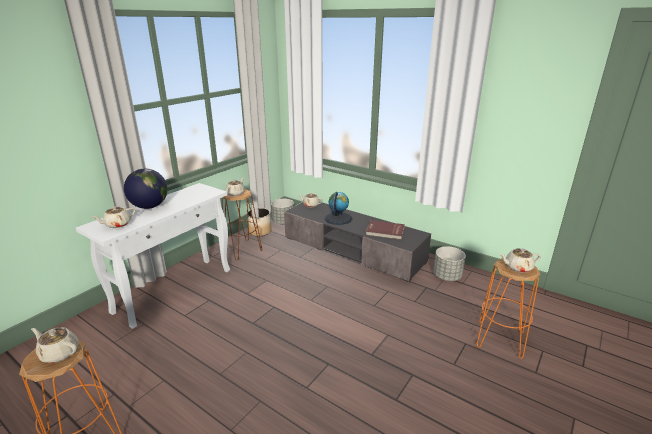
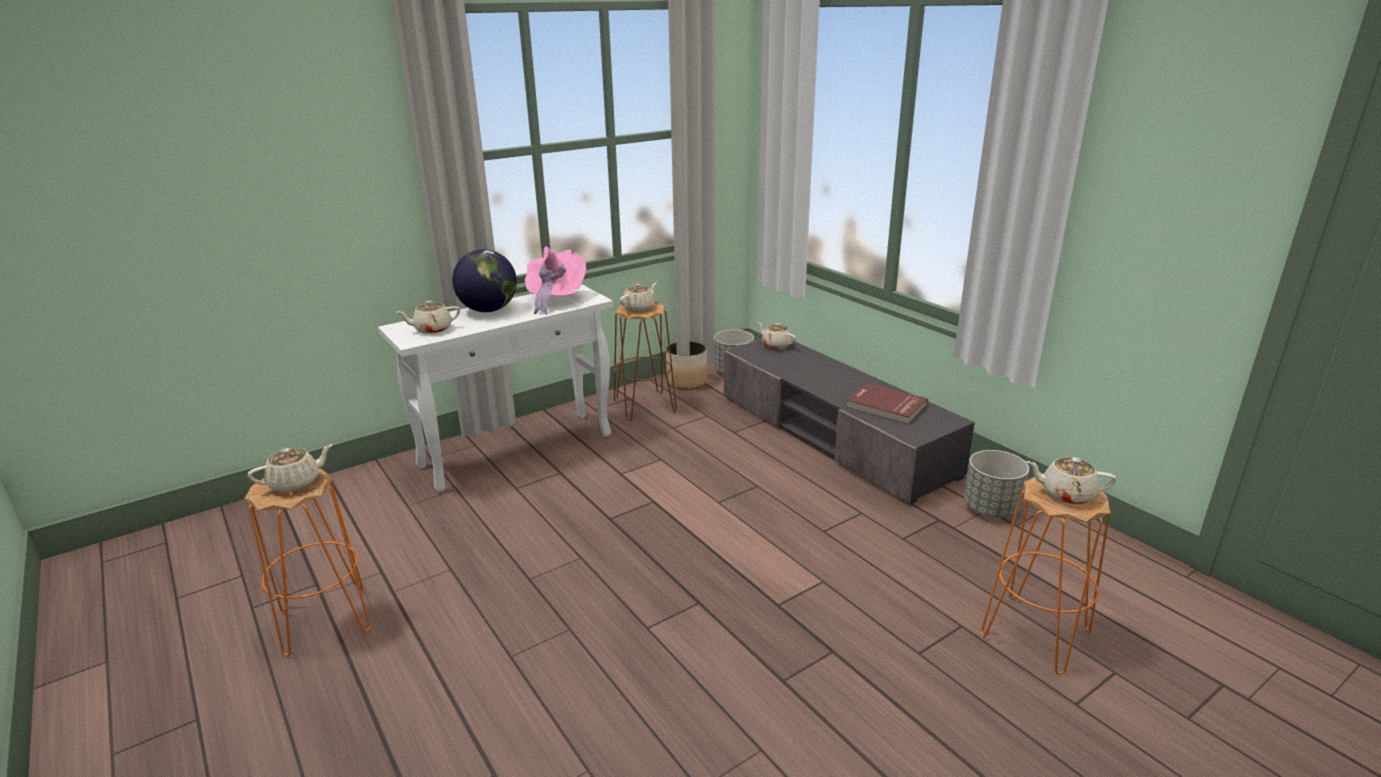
camera: 20 degrees right, 0 degrees up
beige teapot [31,327,79,363] -> beige teapot turned 105 degrees clockwise [248,444,333,493]
globe [325,192,352,225] -> none
none -> pink hat [525,246,586,315]

